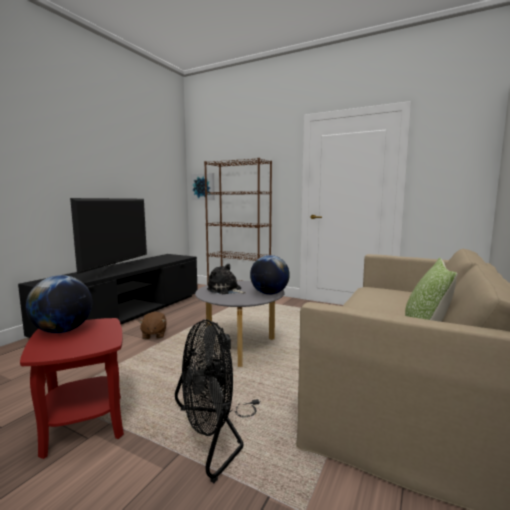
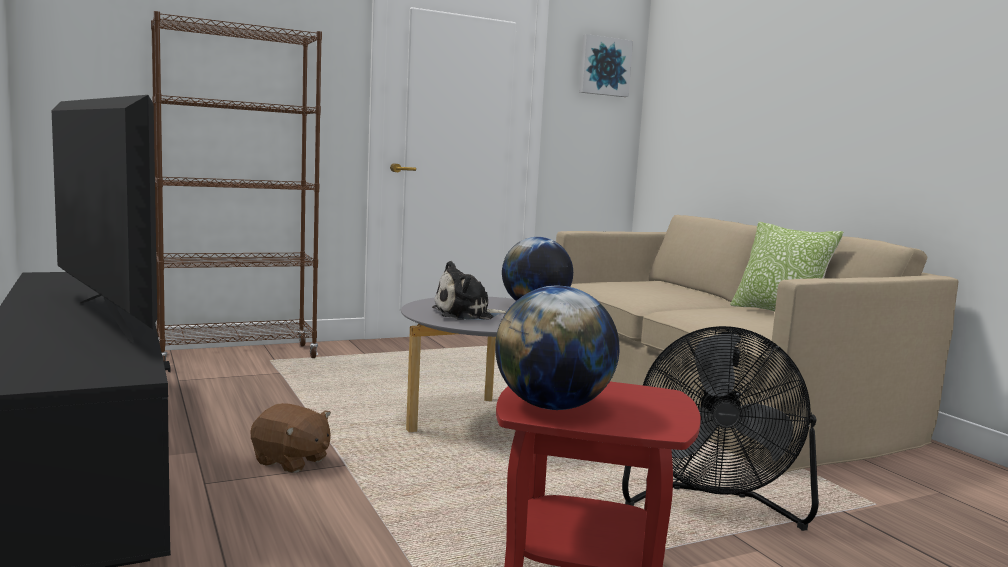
camera: 55 degrees left, 0 degrees up
picture [191,173,215,200] -> picture moved to [579,34,633,97]

